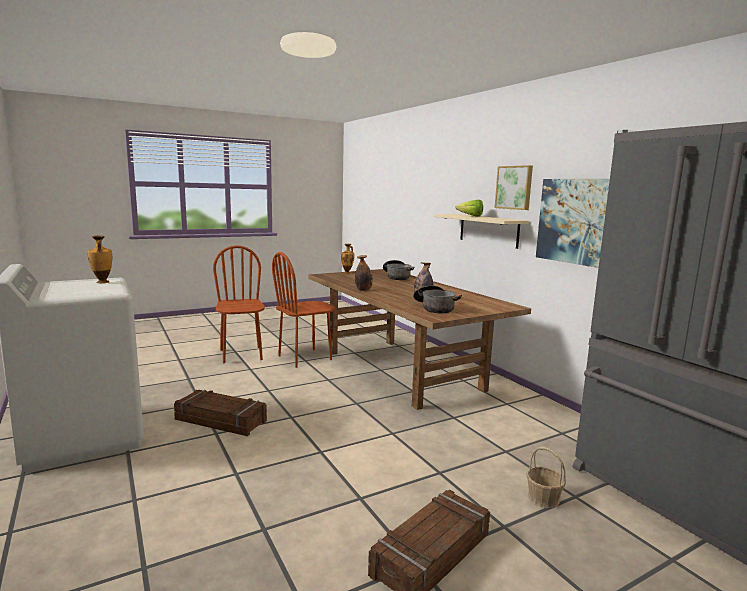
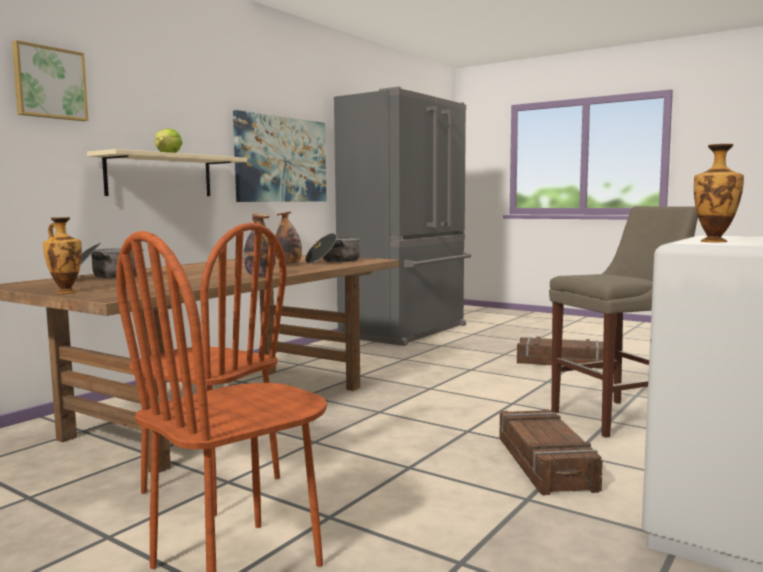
camera: 115 degrees left, 5 degrees down
picture [495,165,533,210] -> picture moved to [12,40,88,121]
basket [526,447,566,508] -> none
none -> beige stool [549,206,698,438]

